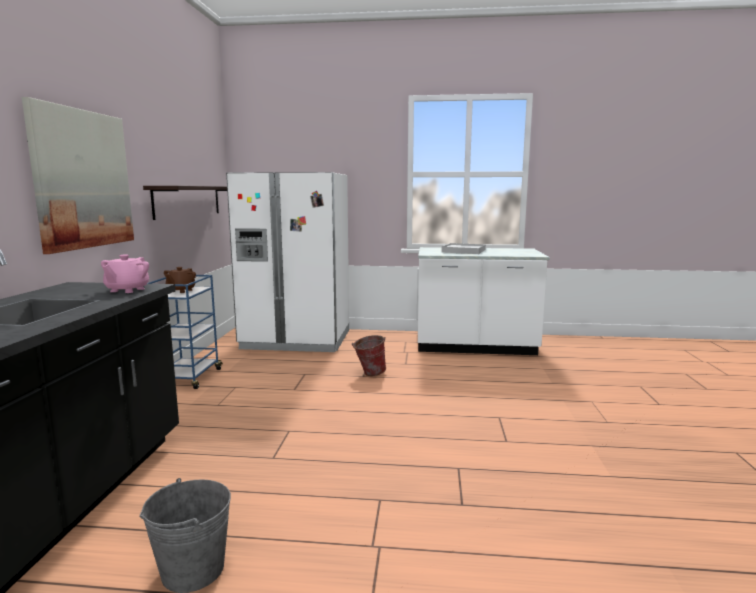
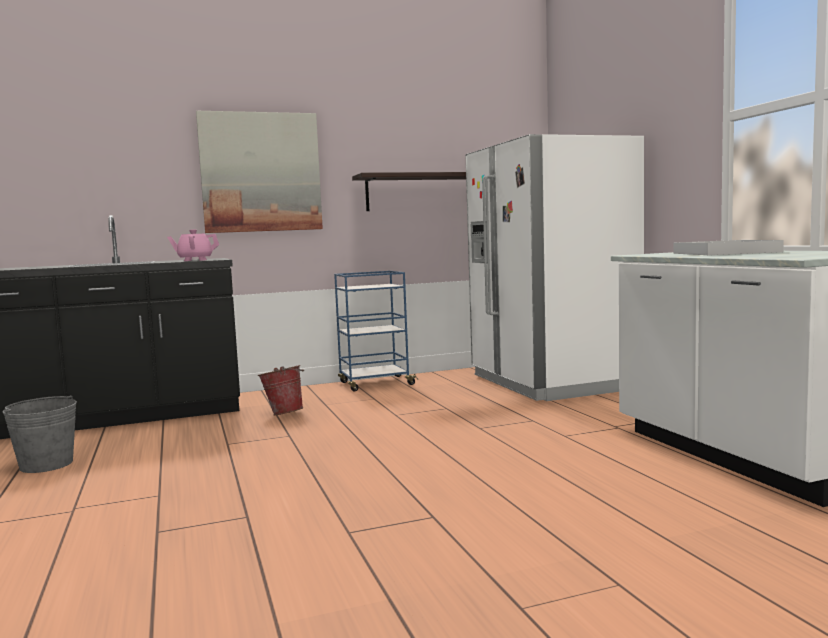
camera: 65 degrees right, 5 degrees down
brown teapot [164,267,196,293] -> none
bucket [352,335,386,376] -> bucket moved to [258,365,304,415]

